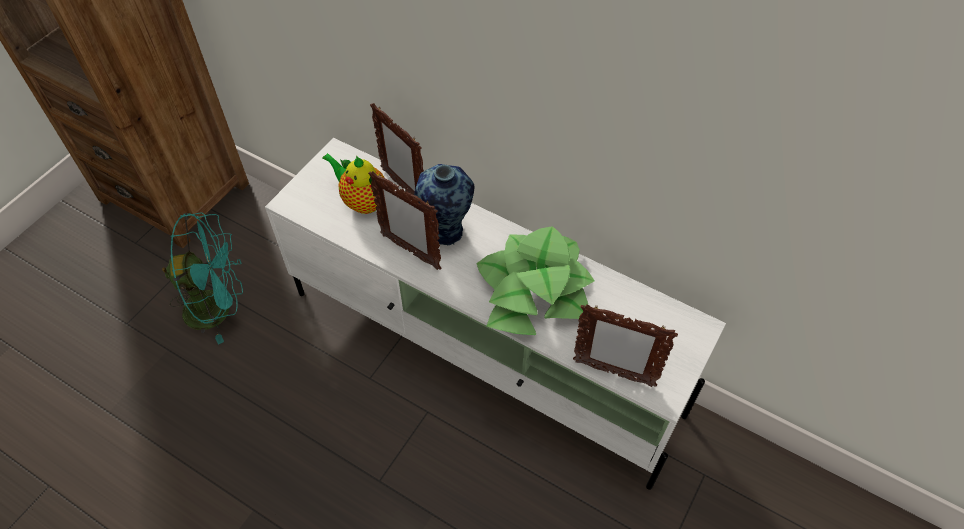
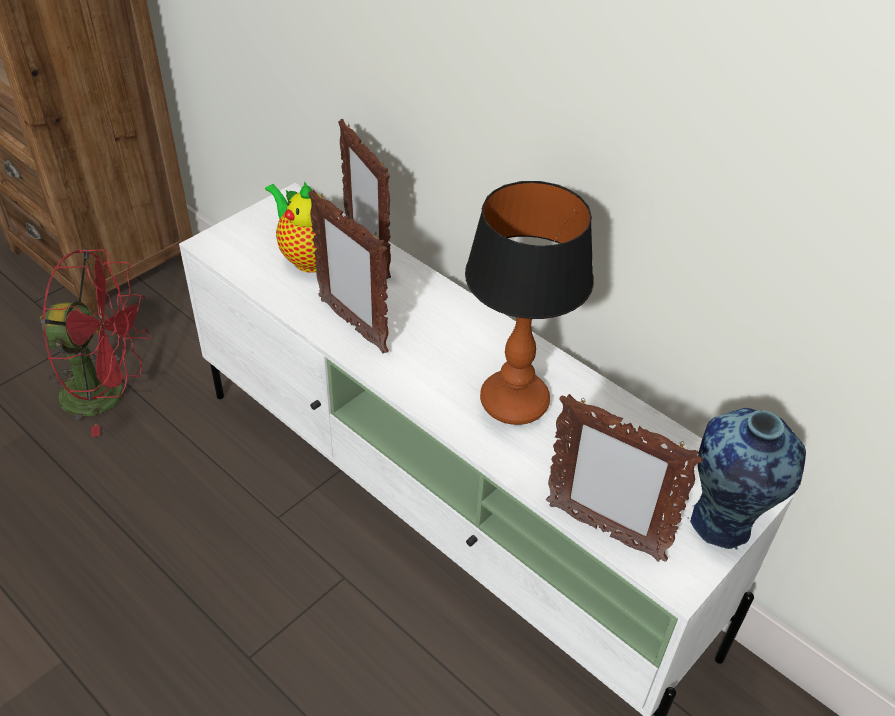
camera: 10 degrees right, 10 degrees down
turquoise fan [162,212,243,344] -> red fan [40,249,149,437]
vase [414,164,475,245] -> vase moved to [688,408,806,550]
potted plant [476,226,595,335] -> table lamp [465,181,594,425]

